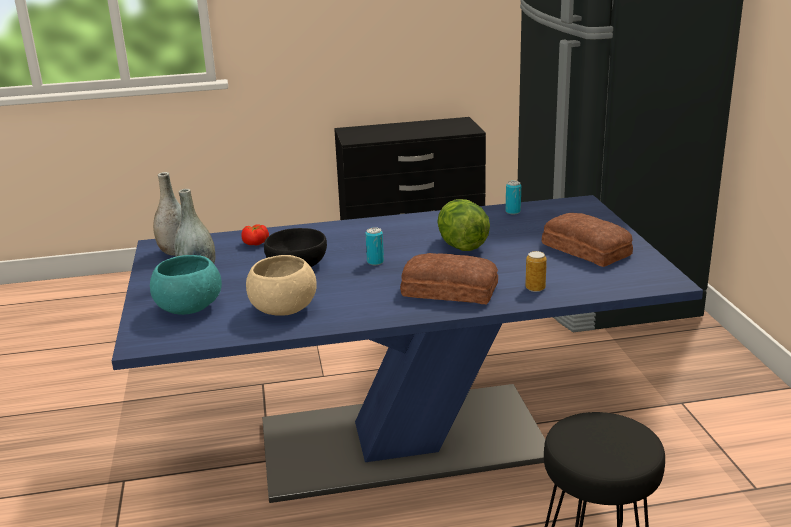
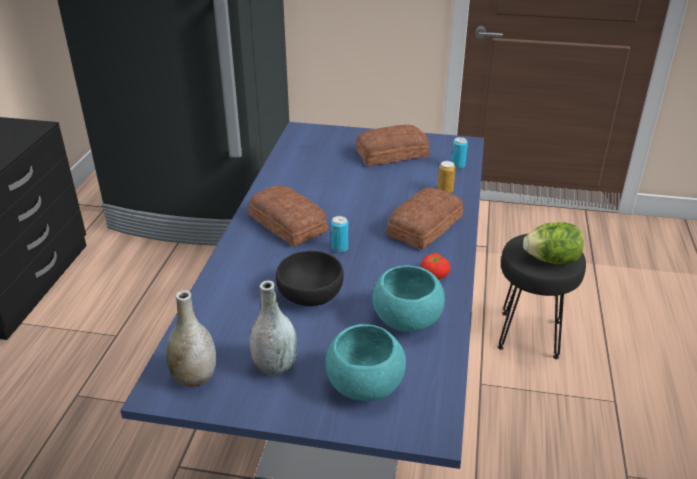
camera: 70 degrees left, 10 degrees up
tomato [241,224,269,245] -> tomato moved to [421,253,450,279]
beige bowl [246,255,317,316] -> turquoise bowl [372,266,445,332]
lettuce [437,199,490,251] -> lettuce moved to [523,222,583,264]
can [506,181,521,215] -> can moved to [451,137,468,169]
none -> bread [248,185,328,247]

